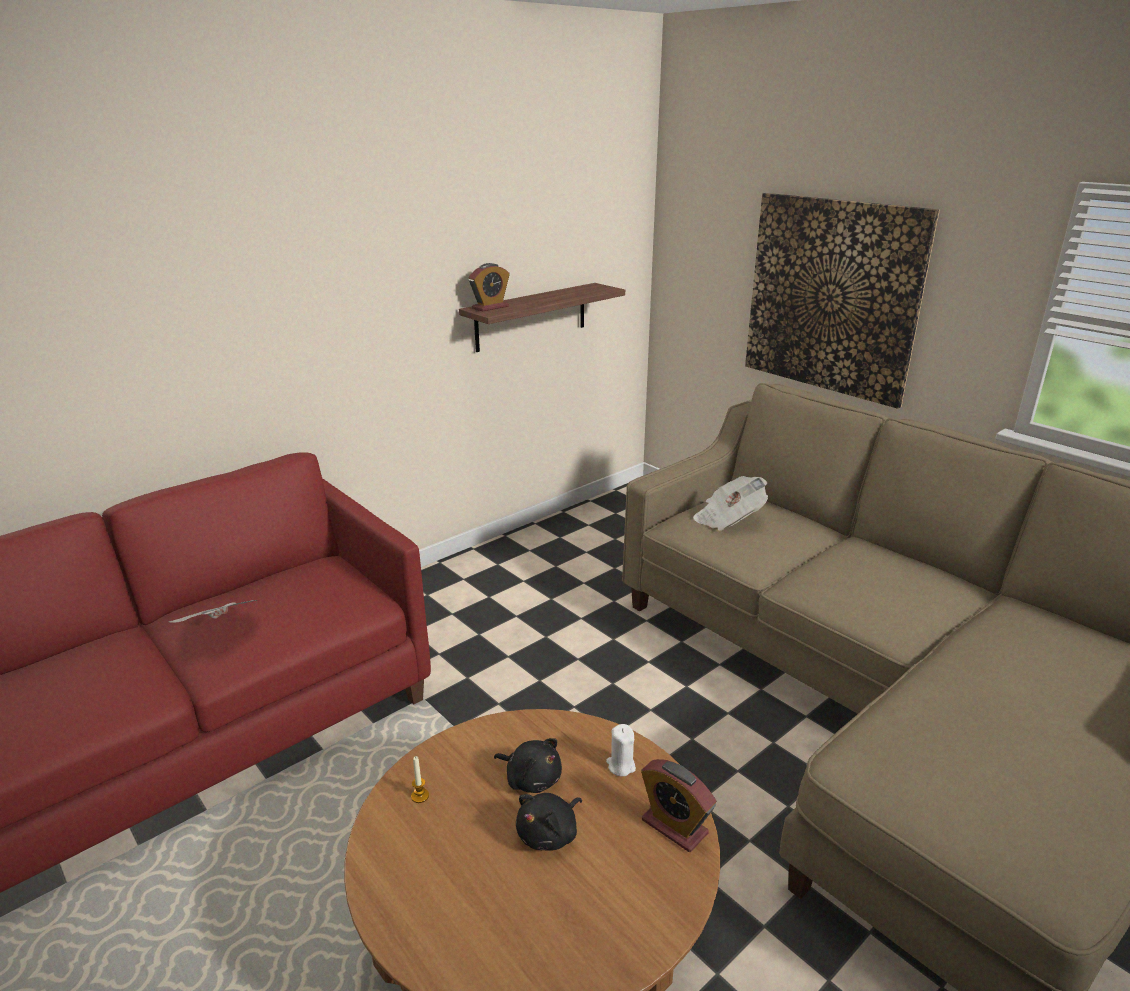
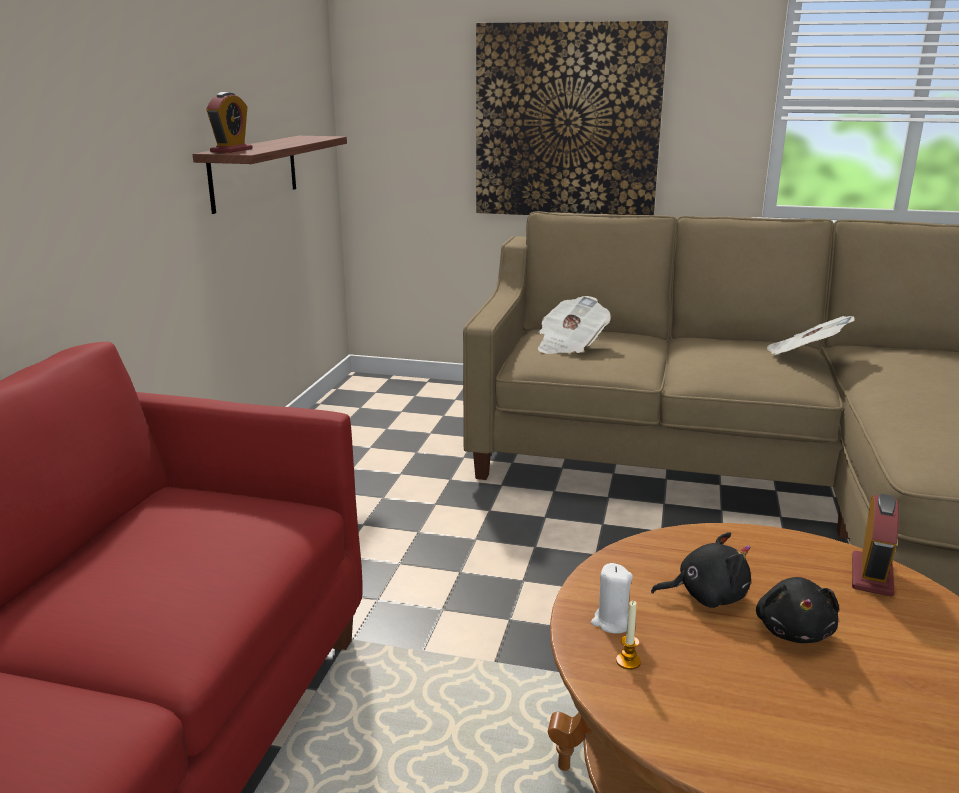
camera: 35 degrees left, 5 degrees down
newspaper [169,600,257,623] -> newspaper moved to [767,316,854,355]
white candle [606,724,636,776] -> white candle moved to [591,563,633,633]
alarm clock [641,759,716,852] -> alarm clock turned 75 degrees counterclockwise [852,493,899,597]

